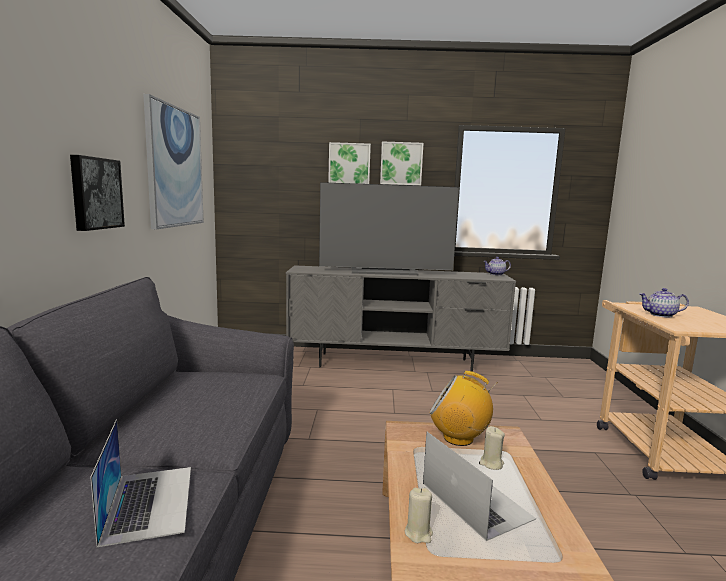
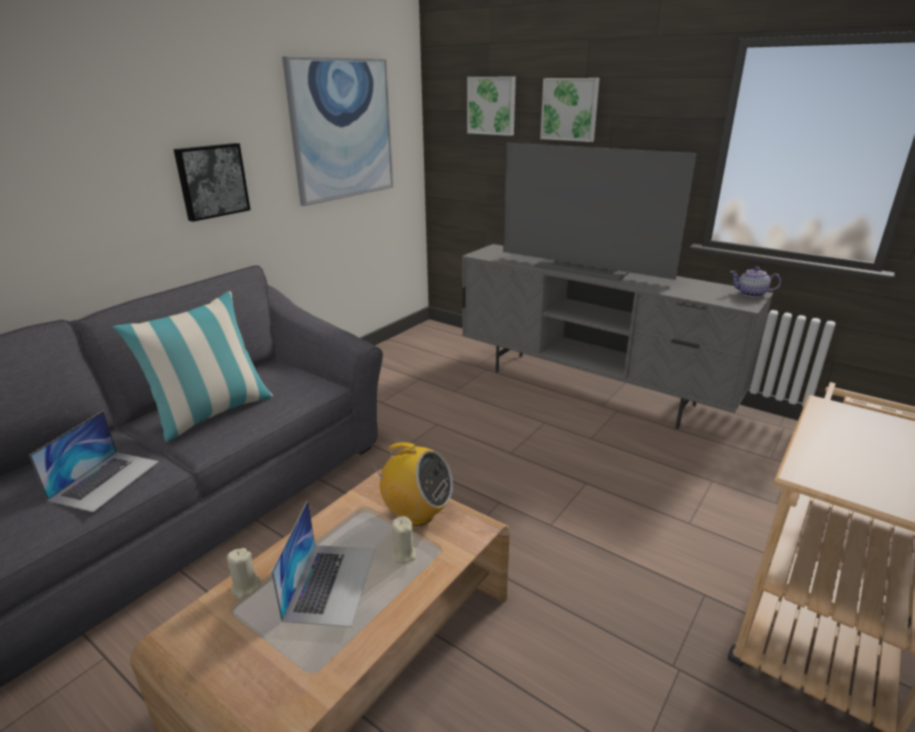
camera: 35 degrees right, 15 degrees up
picture [380,142,424,186] -> picture moved to [467,76,516,136]
radio [430,371,498,446] -> radio turned 150 degrees clockwise [370,442,453,526]
teapot [640,288,689,318] -> none
none -> pillow [113,291,273,442]

